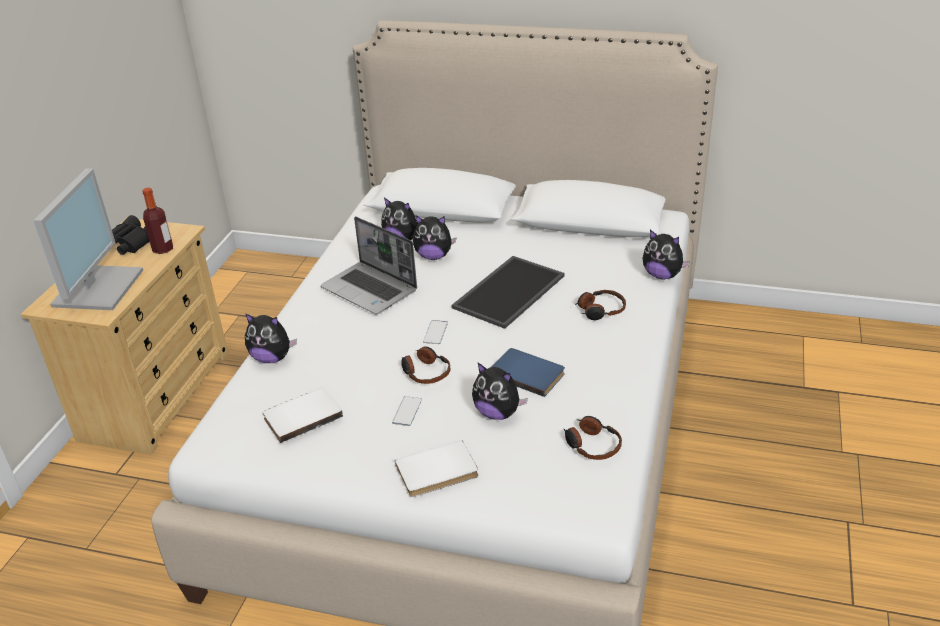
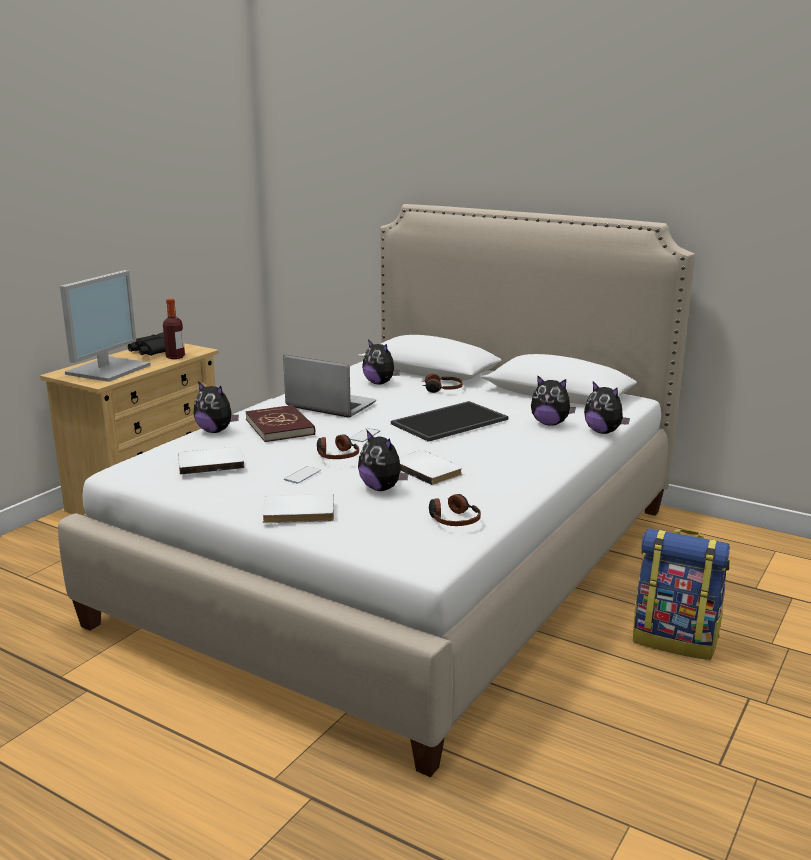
camera: 15 degrees right, 15 degrees down
laptop [321,216,417,315] -> laptop turned 150 degrees clockwise [283,355,376,417]
plush toy [413,215,457,260] -> plush toy moved to [531,375,576,426]
blue book [492,348,565,397] -> white book [399,450,462,485]
headphones [575,290,626,320] -> headphones moved to [422,374,463,393]
none -> red book [245,405,315,442]
none -> backpack [633,528,730,660]

